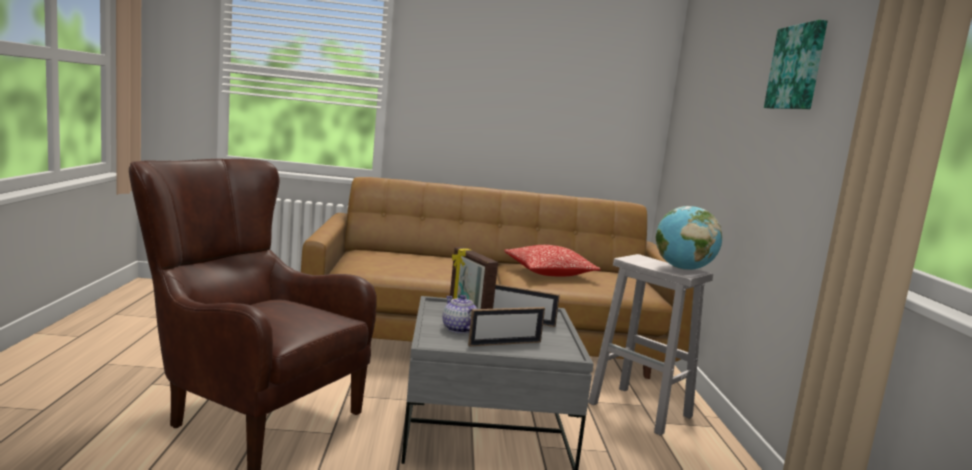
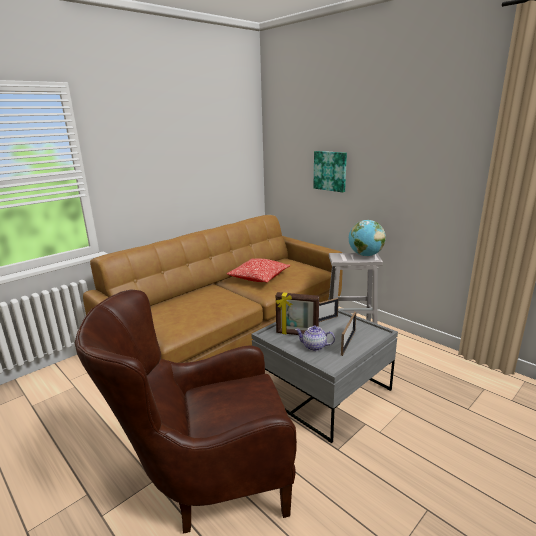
camera: 40 degrees left, 10 degrees up
picture [764,20,828,109] -> picture moved to [313,151,347,192]

